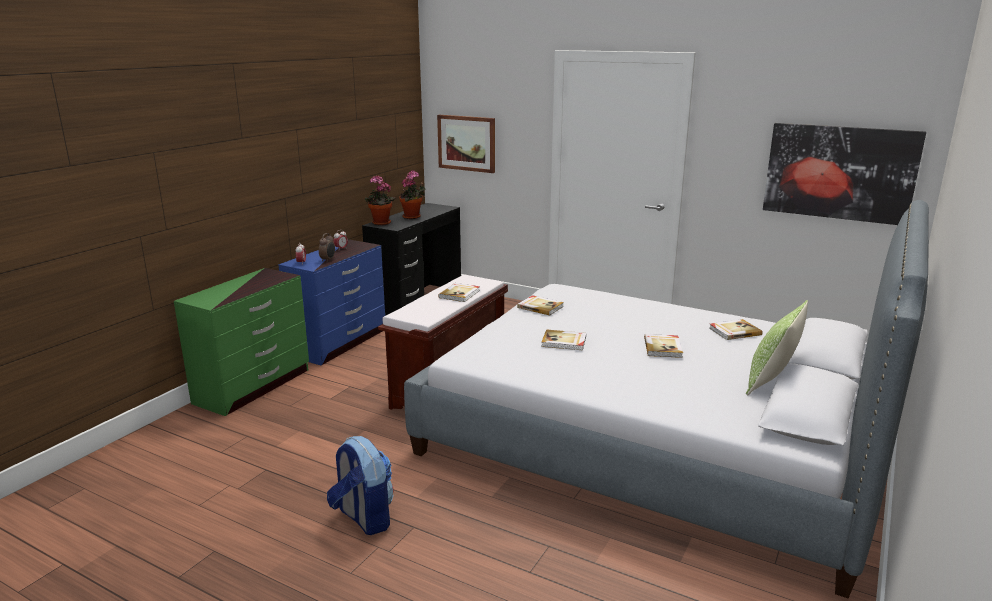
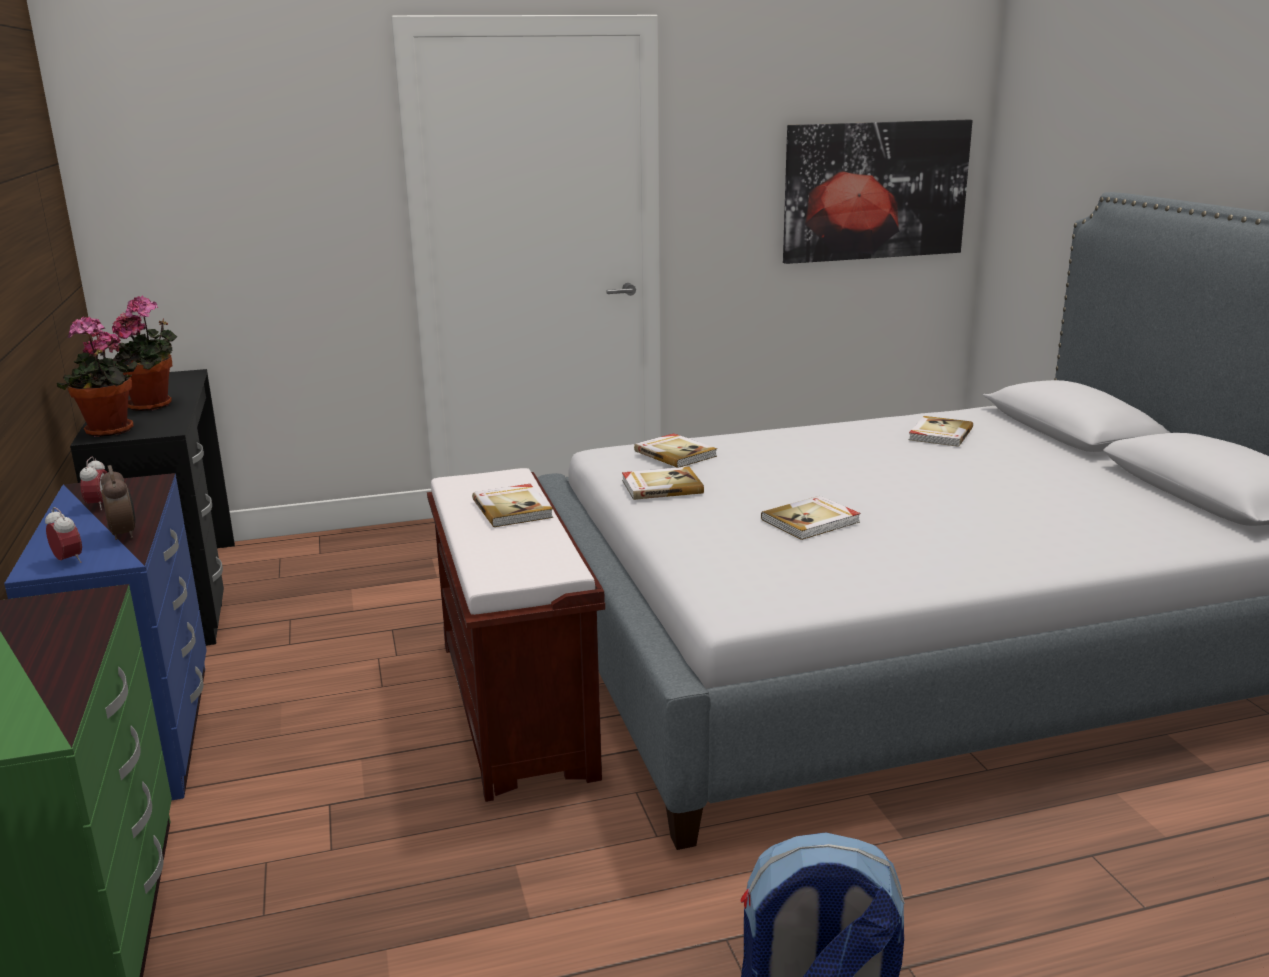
camera: 45 degrees left, 0 degrees up
picture [437,115,495,173] -> none
book [644,334,683,358] -> book moved to [634,433,717,468]
pillow [746,300,808,395] -> none

